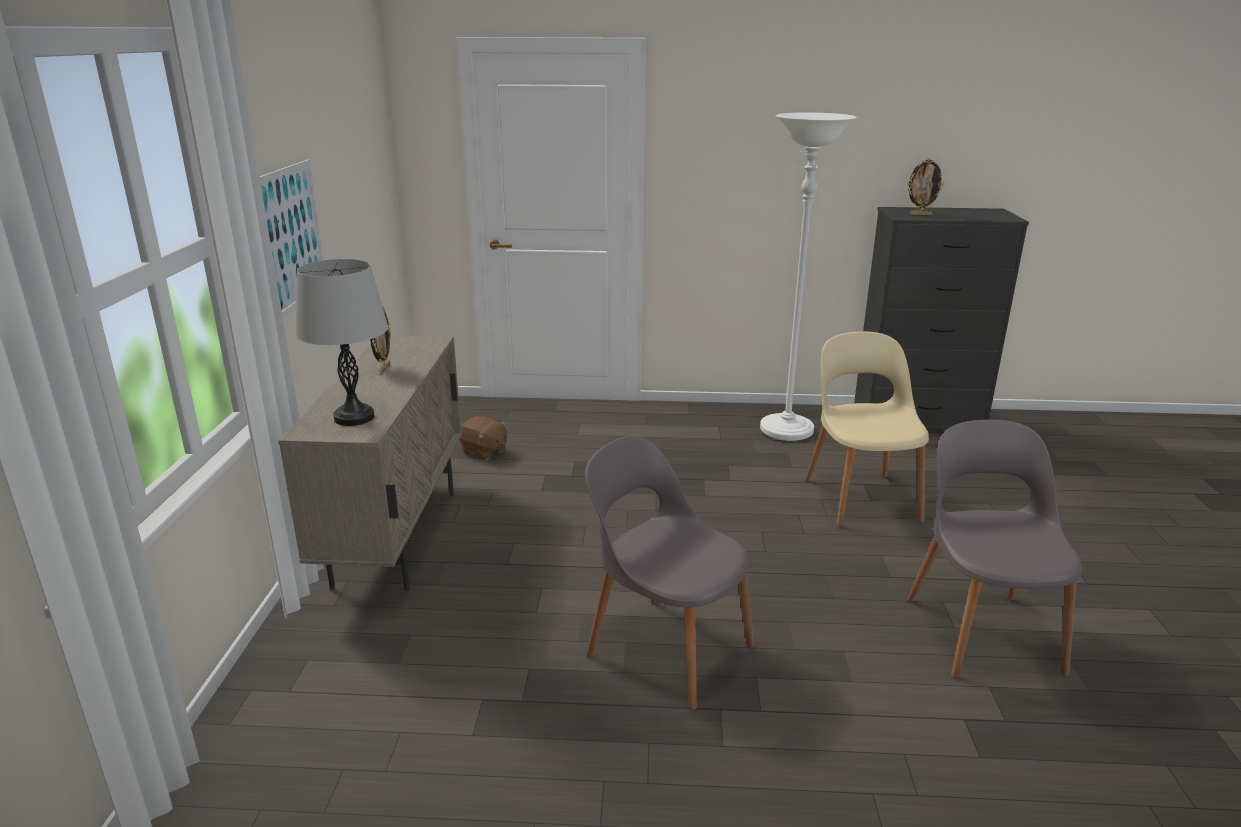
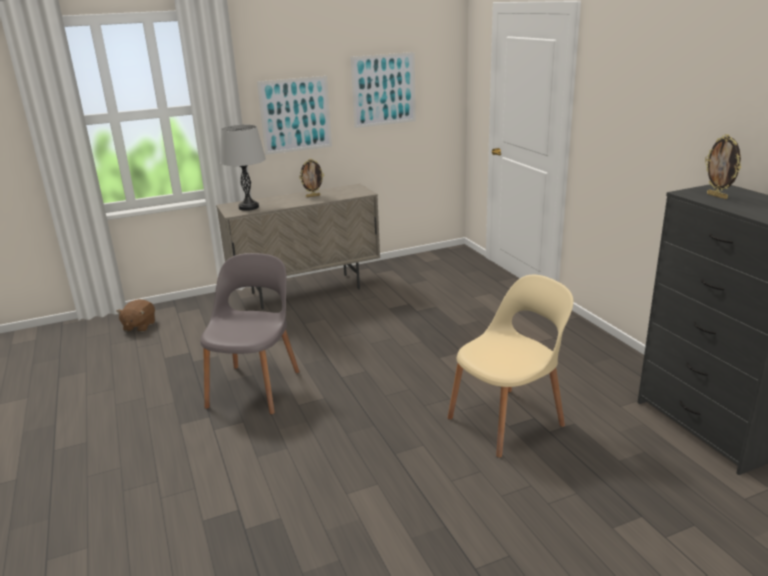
camera: 65 degrees right, 0 degrees up
brown plush toy [459,416,507,460] -> brown plush toy moved to [116,299,155,332]
white floor lamp [760,113,857,441] -> none
grey chair [907,420,1082,678] -> none
none -> picture [351,52,416,128]

